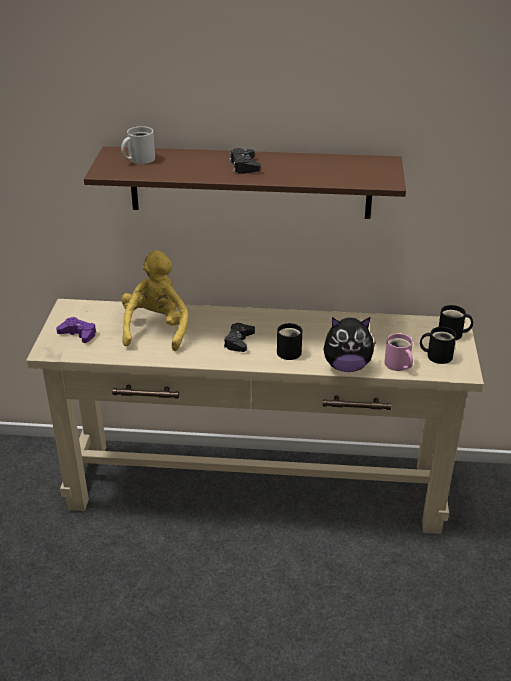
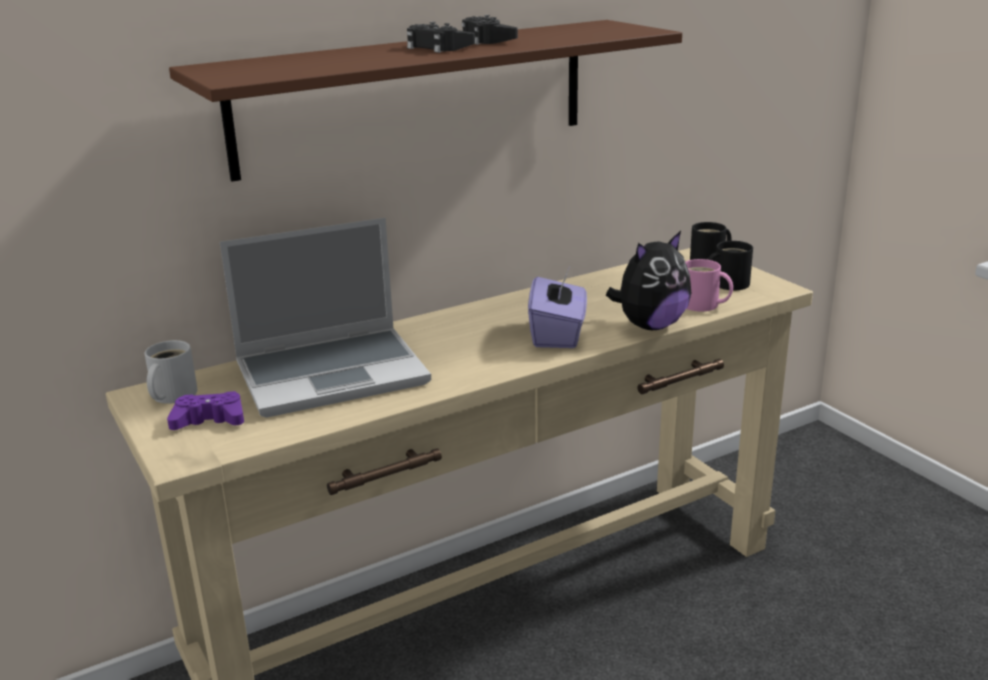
camera: 35 degrees left, 10 degrees down
white mug [121,126,155,164] -> white mug moved to [144,340,198,404]
yellow plush toy [121,251,188,351] -> laptop [220,218,431,418]
black game controller [224,323,255,352] -> black game controller moved to [462,15,518,45]
black mug [277,323,302,360] -> purple tissue box [528,269,587,348]

